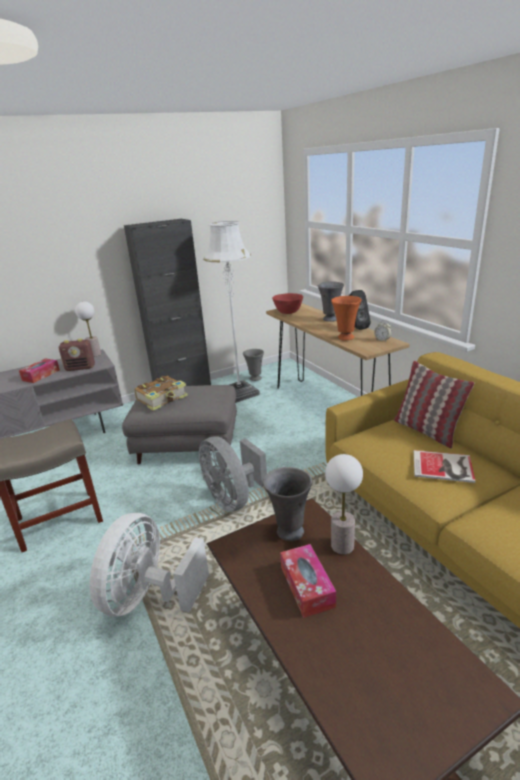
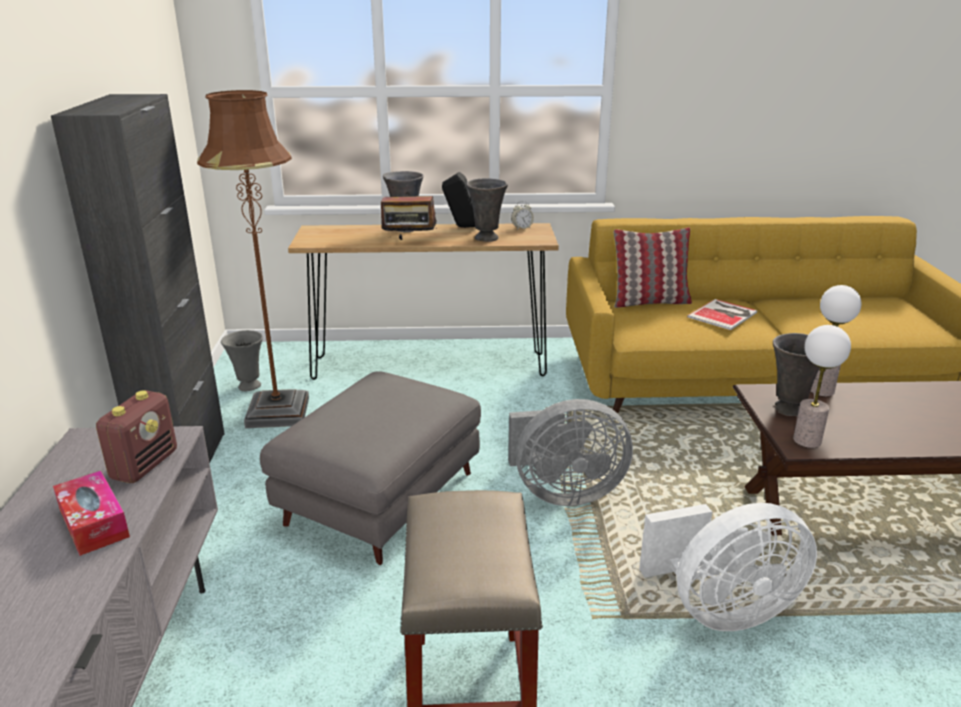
camera: 65 degrees left, 0 degrees up
table lamp [75,301,101,357] -> table lamp moved to [793,325,851,448]
white fan [89,513,209,617] -> white fan turned 60 degrees counterclockwise [639,503,817,631]
book [134,376,188,411] -> none
white floor lamp [203,221,260,403] -> brown floor lamp [197,90,309,428]
red bowl [272,293,303,314] -> none
tissue box [280,544,336,618] -> none
orange vase [331,296,362,341] -> grey vase [466,178,508,242]
none -> radio [381,187,437,240]

